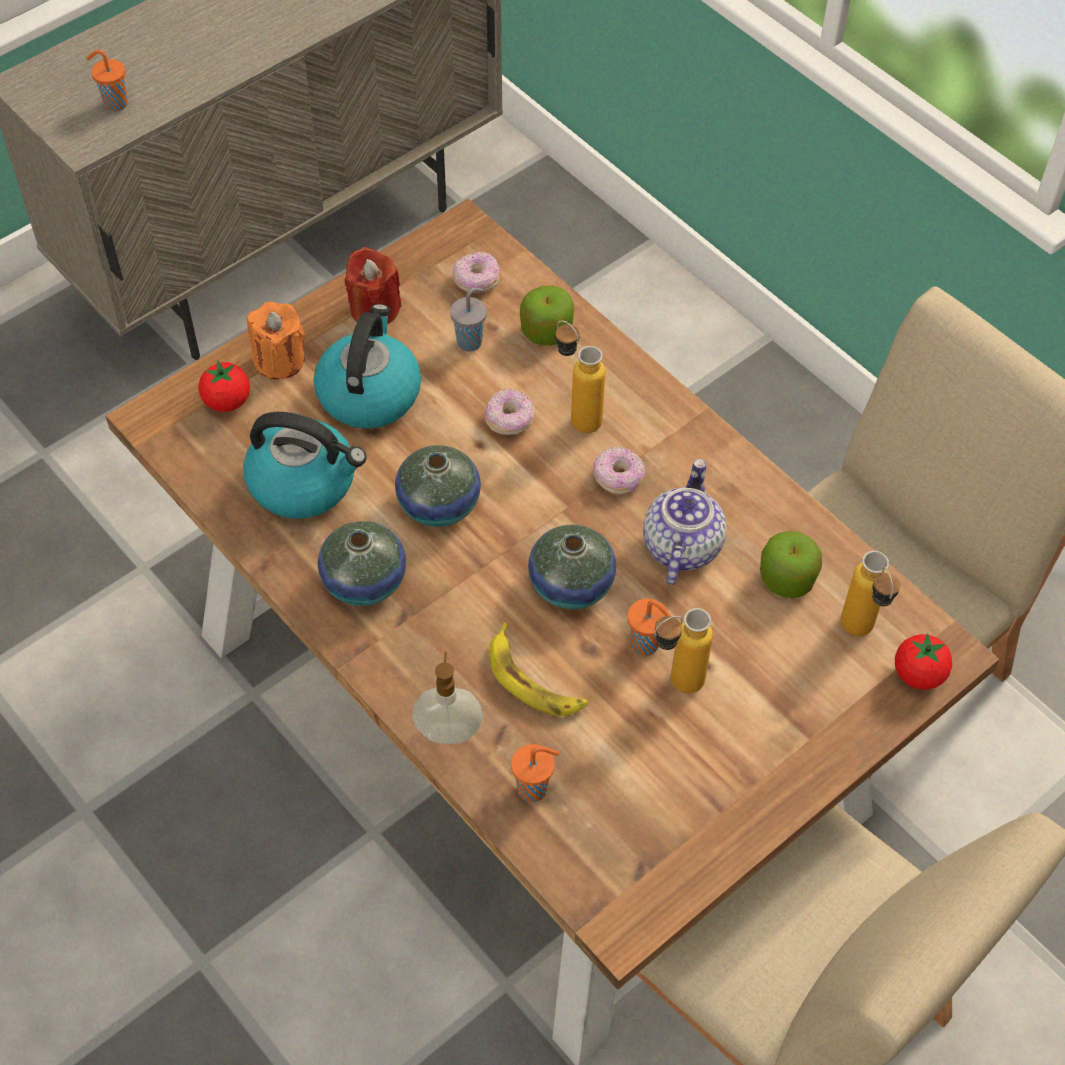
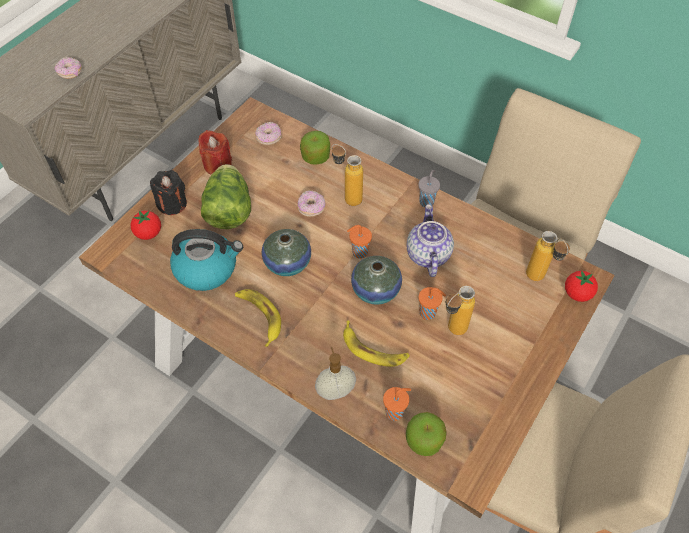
camera: 15 degrees left, 0 degrees up
orange cup [86,50,128,112] -> orange cup moved to [347,225,372,259]
orange candle [247,302,305,379] -> black candle [150,170,187,215]
kettle [314,304,421,429] -> lettuce [201,164,251,229]
vase [318,521,406,606] -> banana [235,289,281,347]
grey cup [450,288,487,352] -> grey cup moved to [419,170,440,207]
donut [593,446,645,495] -> donut moved to [55,57,82,79]
apple [760,531,822,599] -> apple moved to [406,412,447,456]

